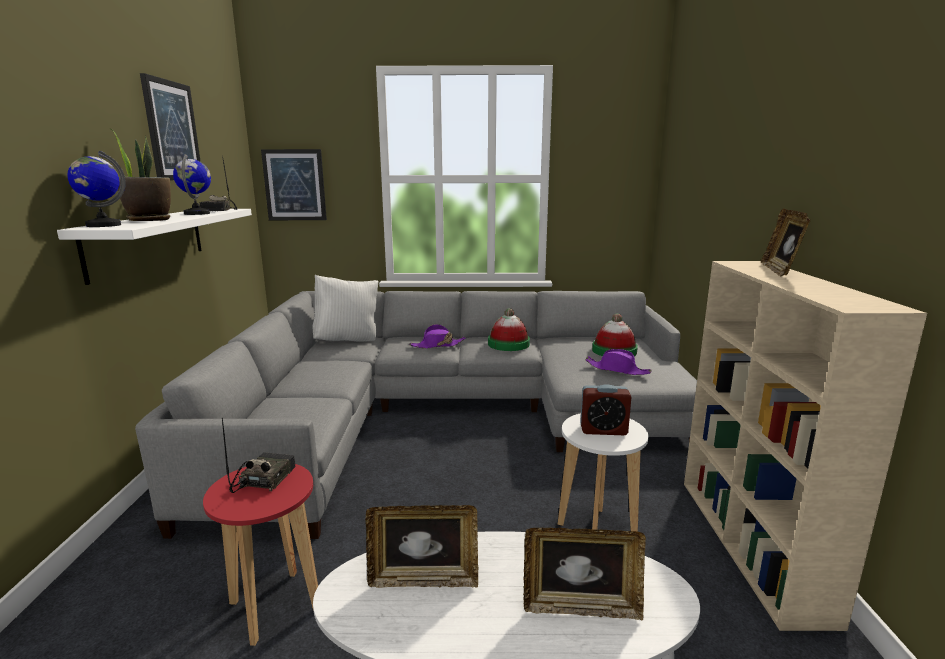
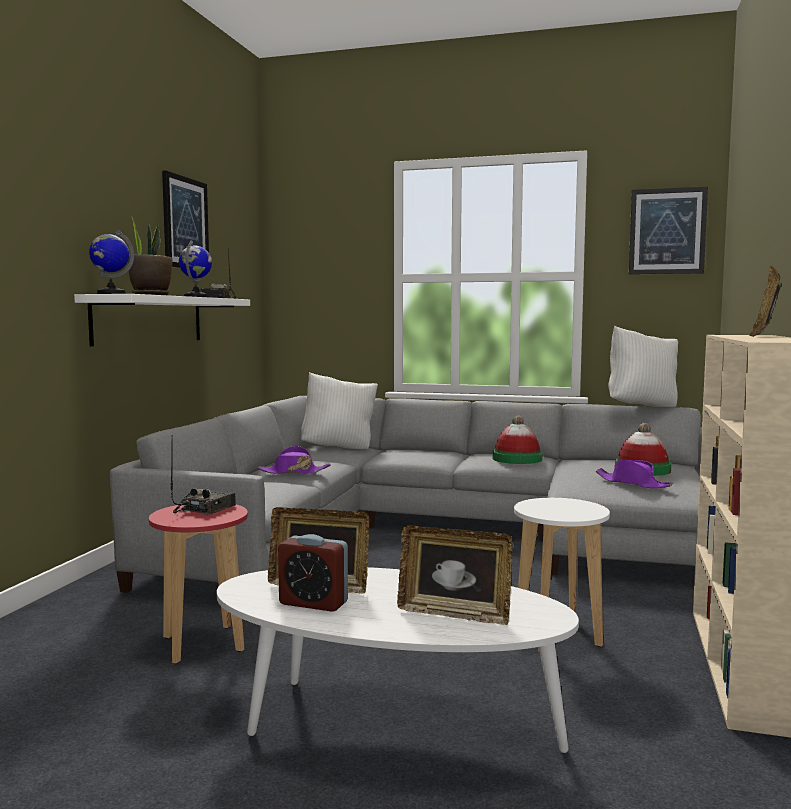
camera: 15 degrees right, 10 degrees down
picture [261,149,327,220] -> picture moved to [629,186,708,274]
purple hat [409,324,466,349] -> purple hat moved to [257,446,331,474]
alarm clock [580,384,632,435] -> alarm clock moved to [278,534,348,612]
none -> white pillow [608,326,678,407]

